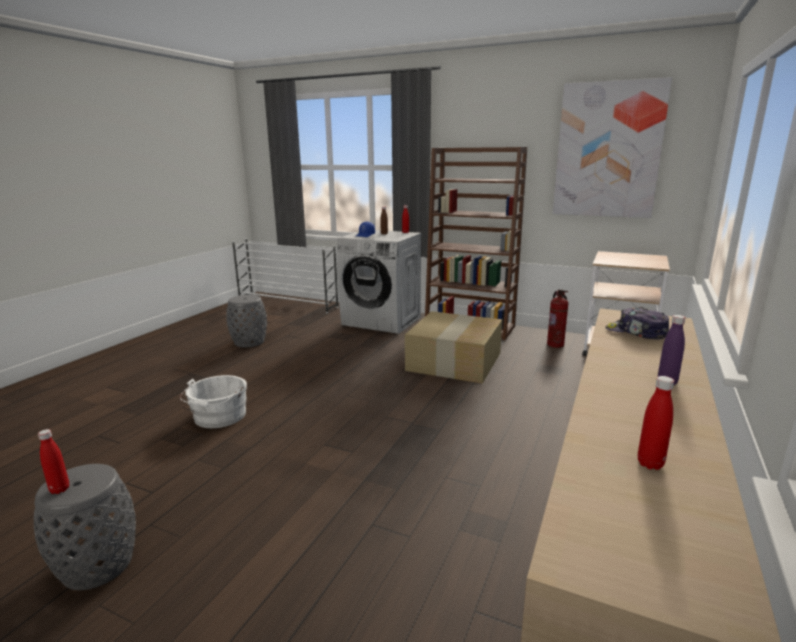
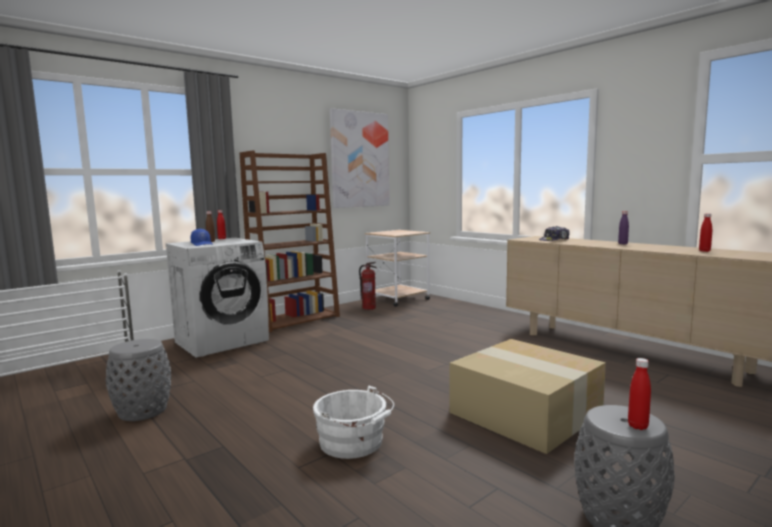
camera: 65 degrees left, 10 degrees down
cardboard box [405,311,502,384] -> cardboard box moved to [449,339,606,454]

